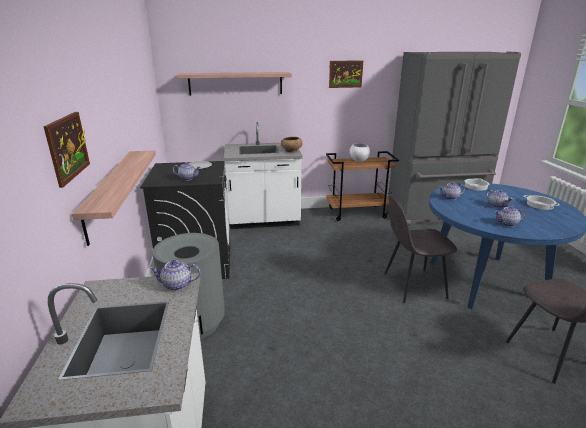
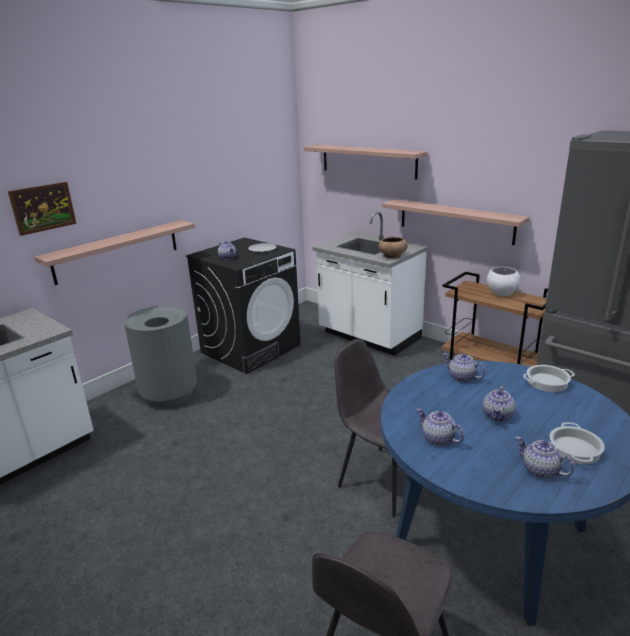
camera: 50 degrees right, 0 degrees up
teapot [149,260,200,291] -> teapot moved to [515,436,574,479]
picture [329,61,363,88] -> none
none -> shelf [382,199,530,245]

